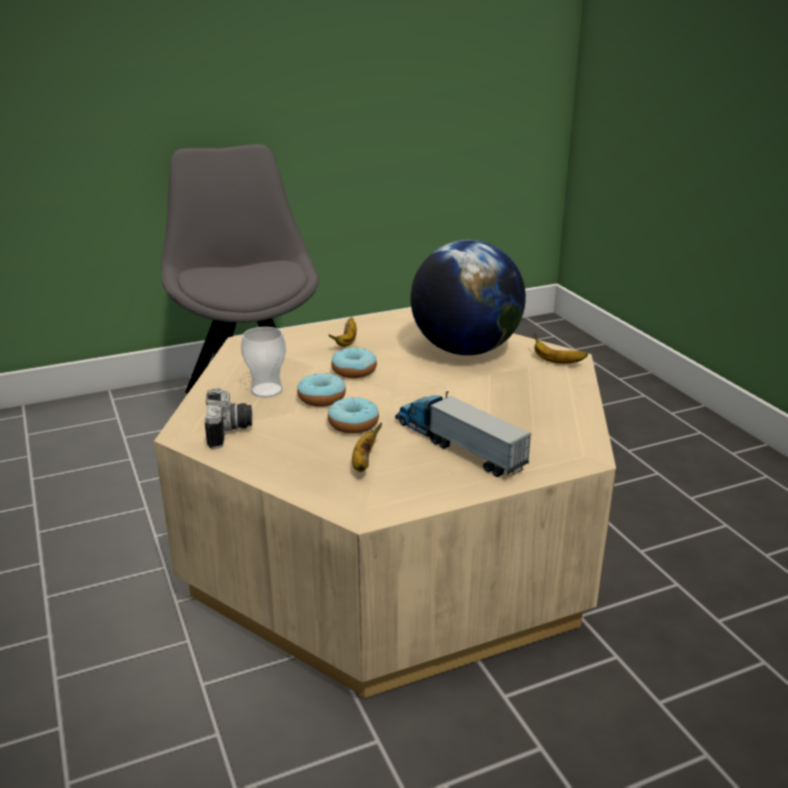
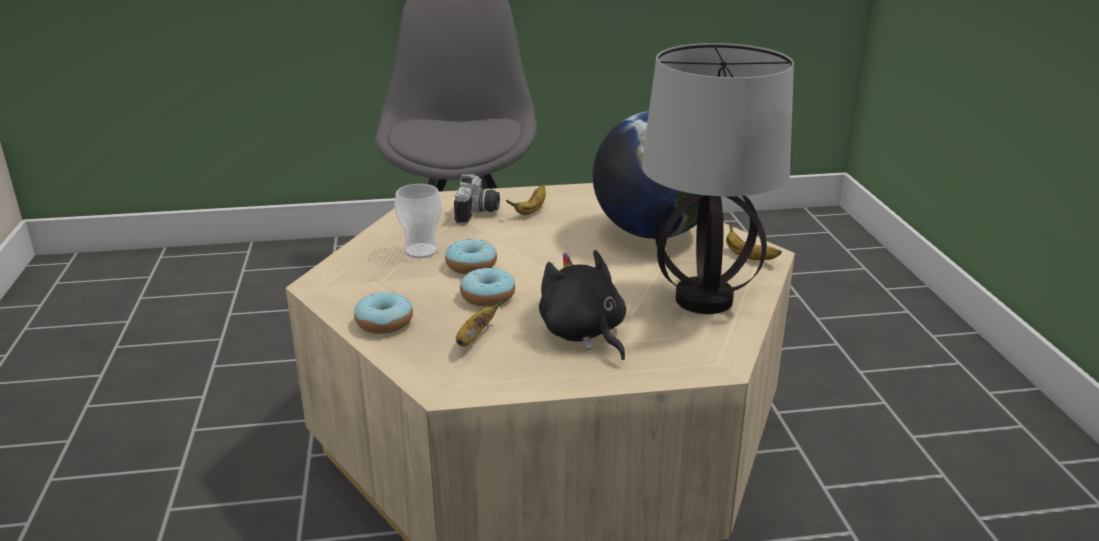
camera: 15 degrees right, 0 degrees up
camera [205,388,252,449] -> camera moved to [454,174,500,225]
donut [331,347,377,378] -> donut moved to [354,291,413,334]
toy truck [395,391,532,477] -> black plush toy [539,250,626,360]
none -> table lamp [642,43,794,314]

